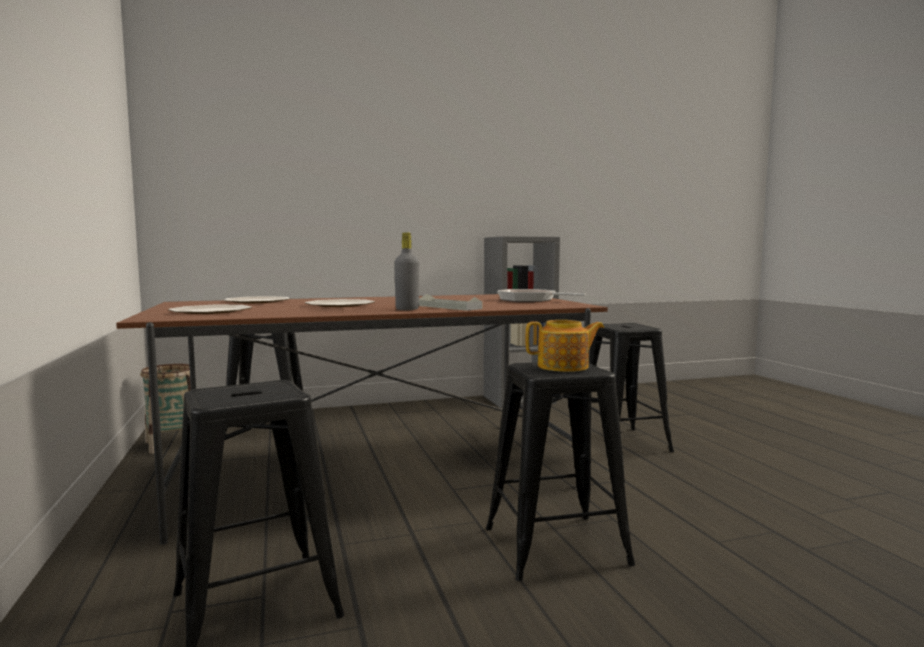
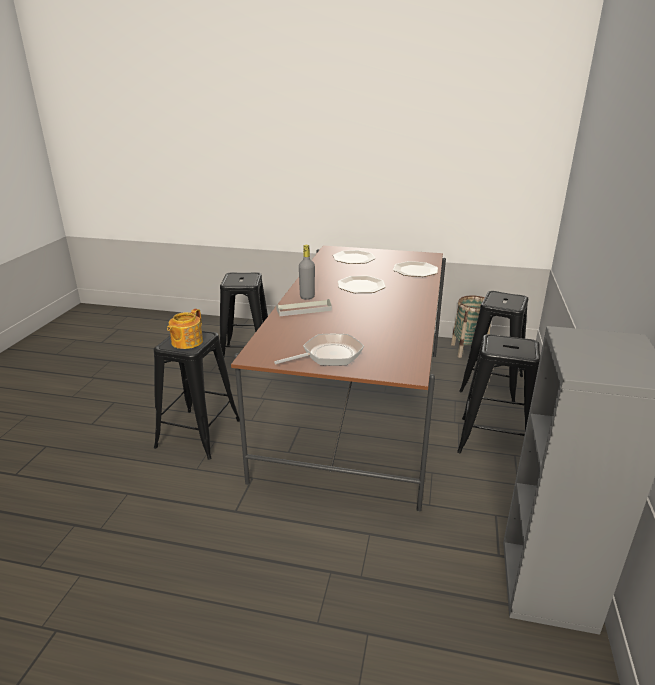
camera: 120 degrees right, 20 degrees up
black stool [589,323,674,452] -> black stool moved to [457,334,540,453]

